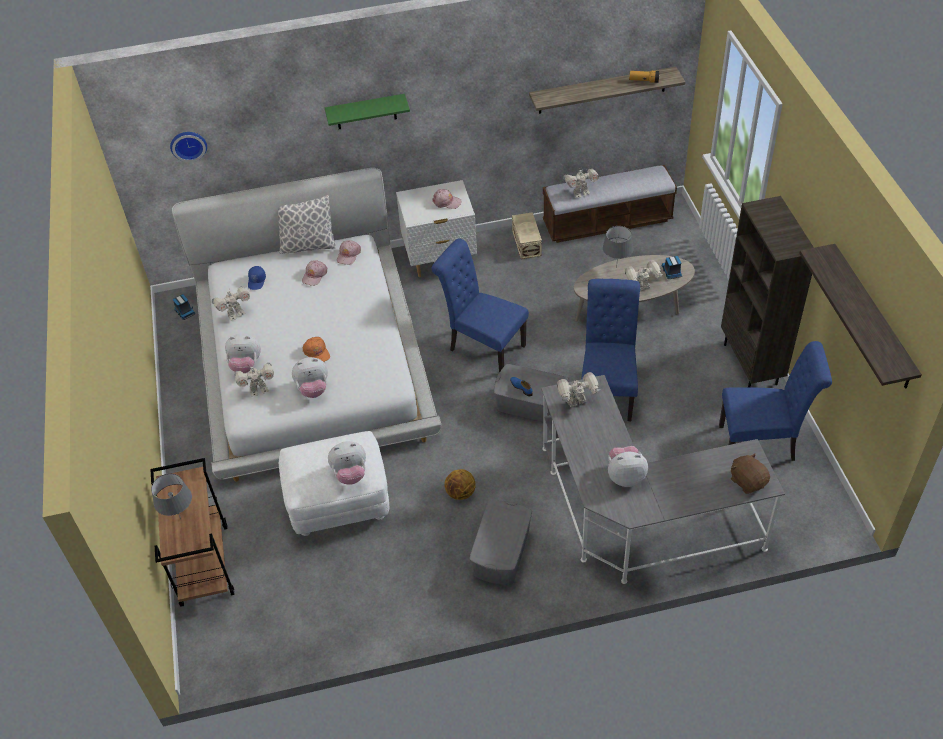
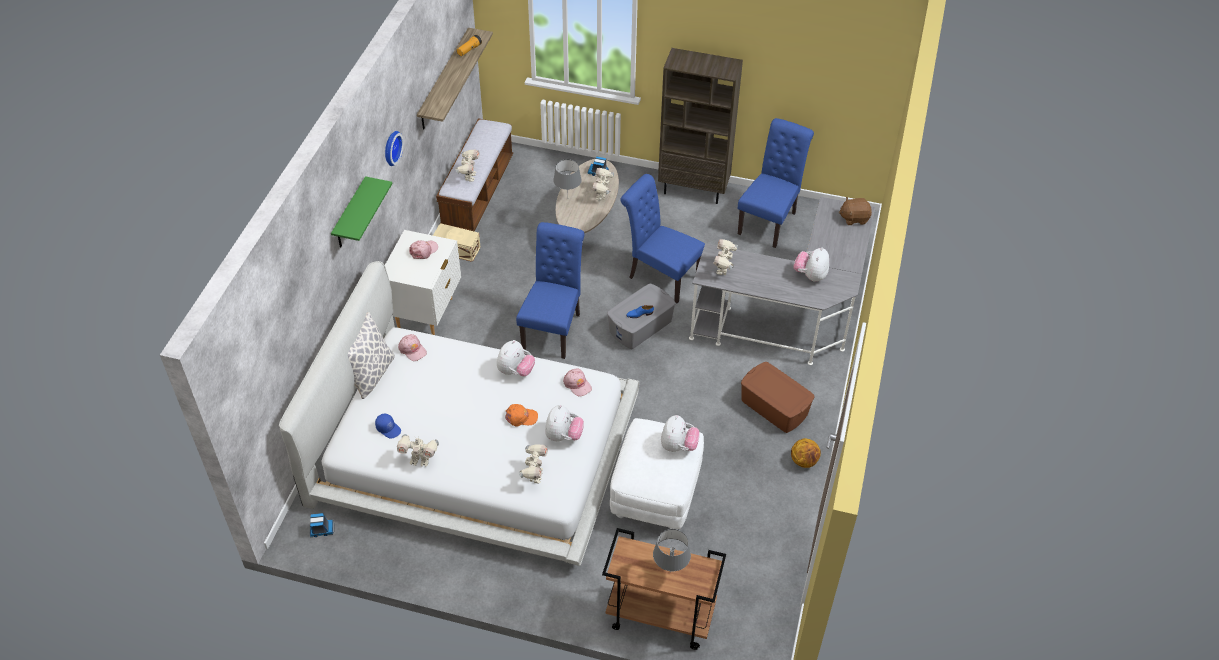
camera: 65 degrees left, 0 degrees up
wall clock [170,132,207,162] -> wall clock moved to [385,131,404,166]
toy robot [212,286,250,321] -> toy robot turned 105 degrees clockwise [397,434,439,466]
plush toy [225,334,261,373] -> plush toy moved to [497,340,535,376]
pink cap [302,260,327,286] -> pink cap moved to [563,368,592,397]
blue chair [431,238,529,373] -> blue chair turned 135 degrees clockwise [516,222,584,359]
basketball [444,469,476,500] -> basketball moved to [791,438,821,468]
grey storage box [469,500,532,585] -> brown storage box [741,362,815,433]
shelf [799,244,922,389] -> none

